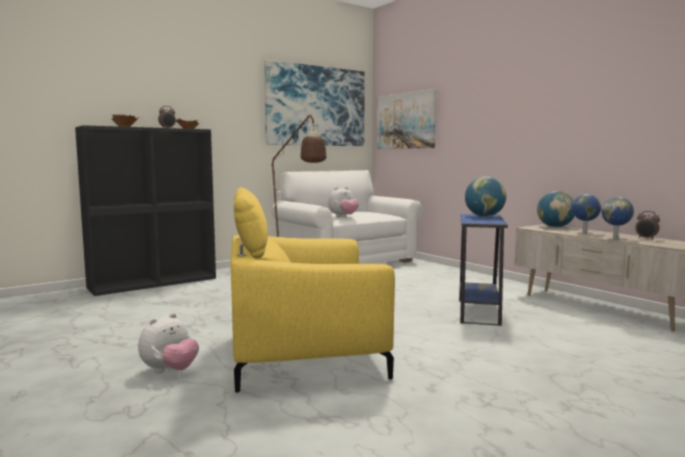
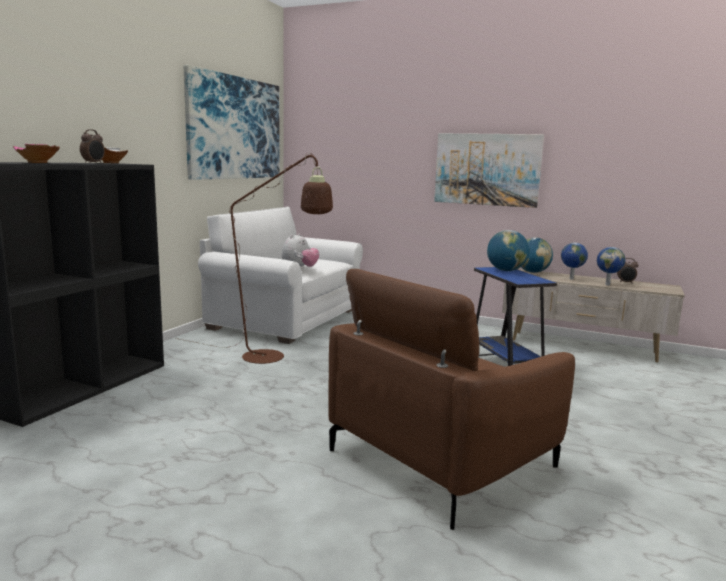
camera: 30 degrees left, 5 degrees up
plush toy [138,313,199,373] -> none
yellow armchair [231,187,395,393] -> brown armchair [328,269,575,530]
picture [377,89,436,149] -> picture moved to [434,133,544,208]

